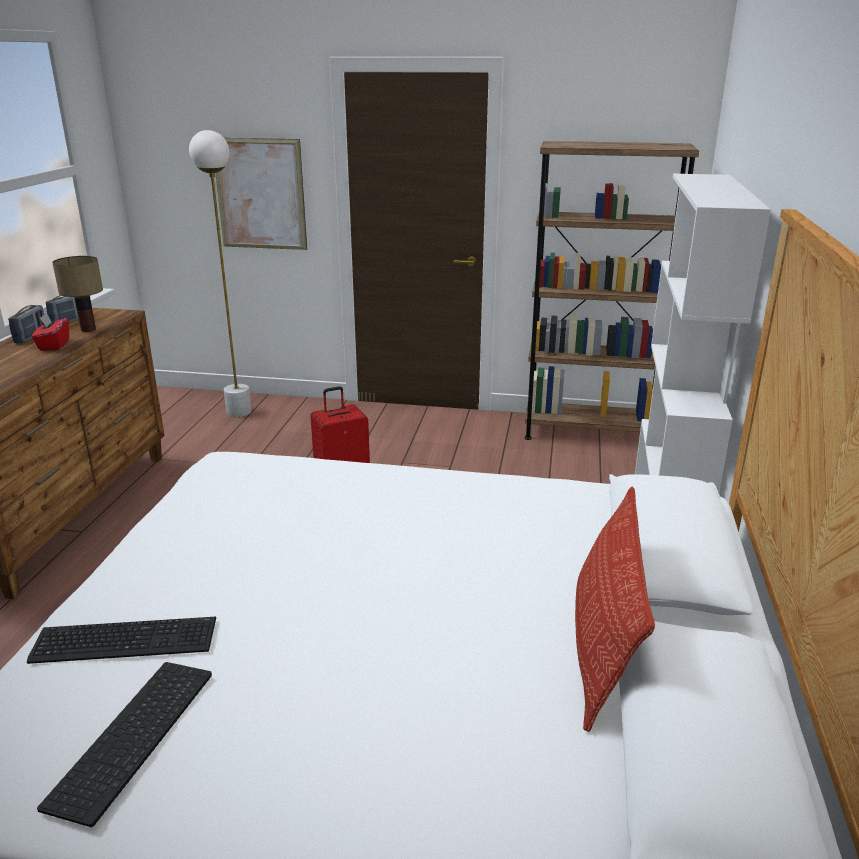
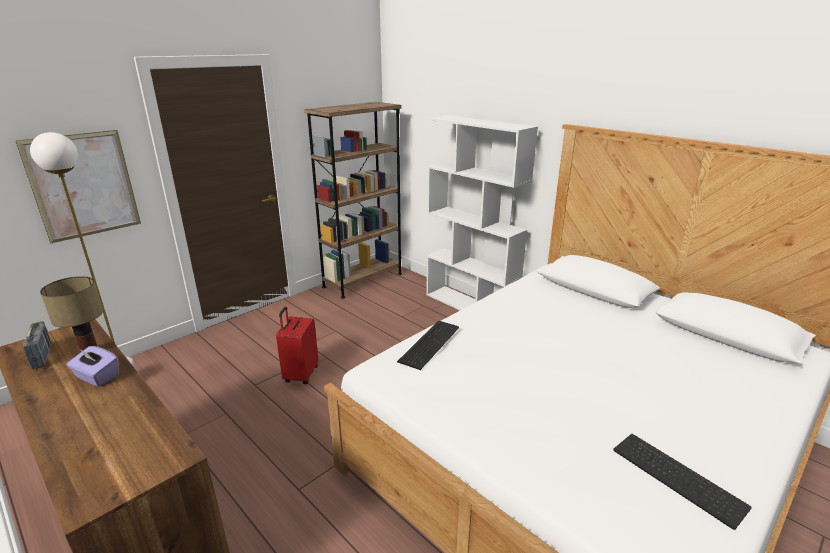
camera: 55 degrees left, 0 degrees up
radio [8,305,44,343] -> none
keyboard [27,617,216,664] -> keyboard moved to [397,321,459,370]
red tissue box [32,313,69,350] -> purple tissue box [67,346,119,387]
pillow [575,487,655,732] -> none

